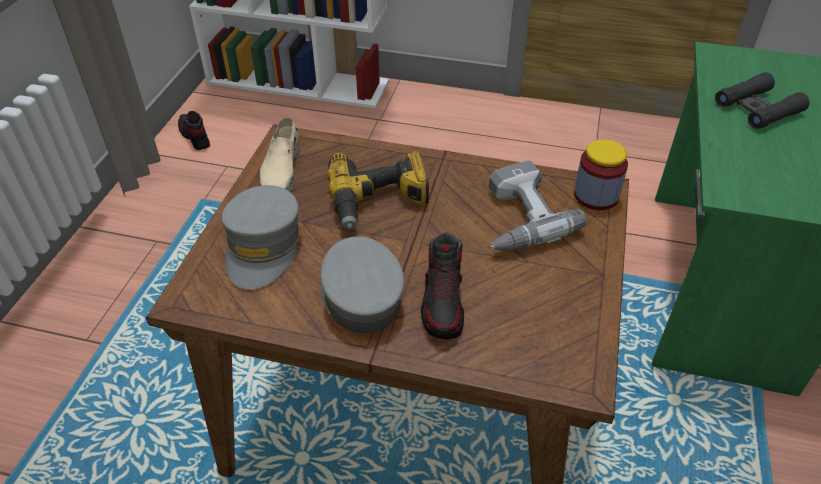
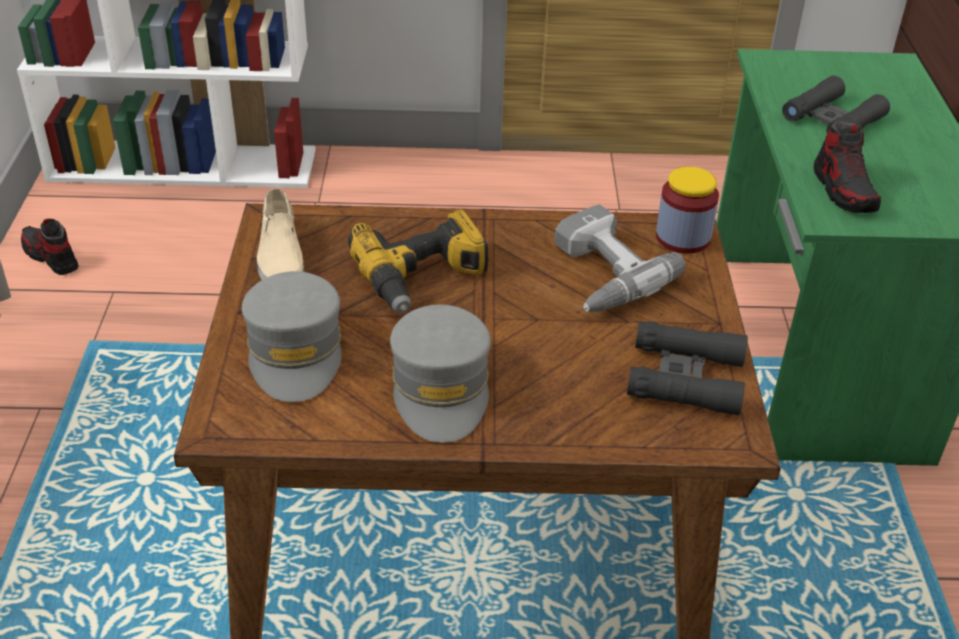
camera: 15 degrees left, 5 degrees down
grey cap [321,236,404,333] -> grey cap turned 150 degrees counterclockwise [390,304,491,443]
shoe [421,232,464,339] -> shoe moved to [814,121,881,213]
none -> black binoculars [627,321,748,416]

